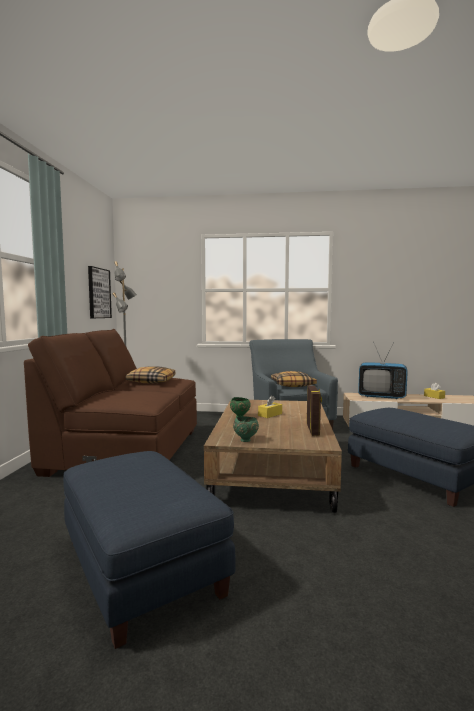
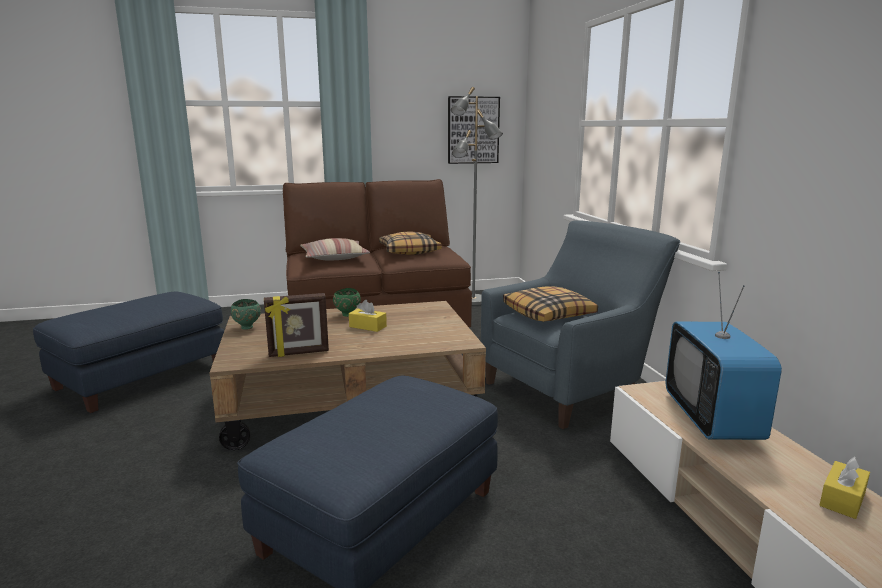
camera: 70 degrees right, 10 degrees up
none -> pillow [301,238,370,261]

